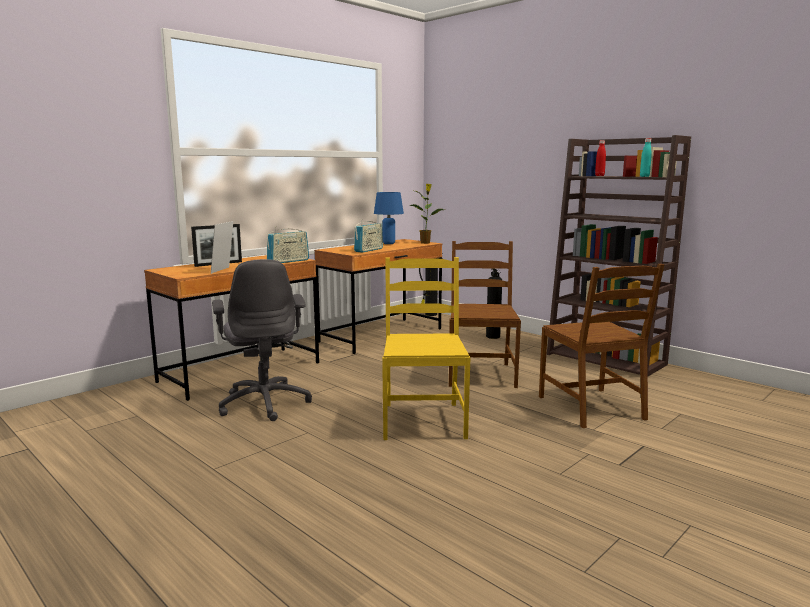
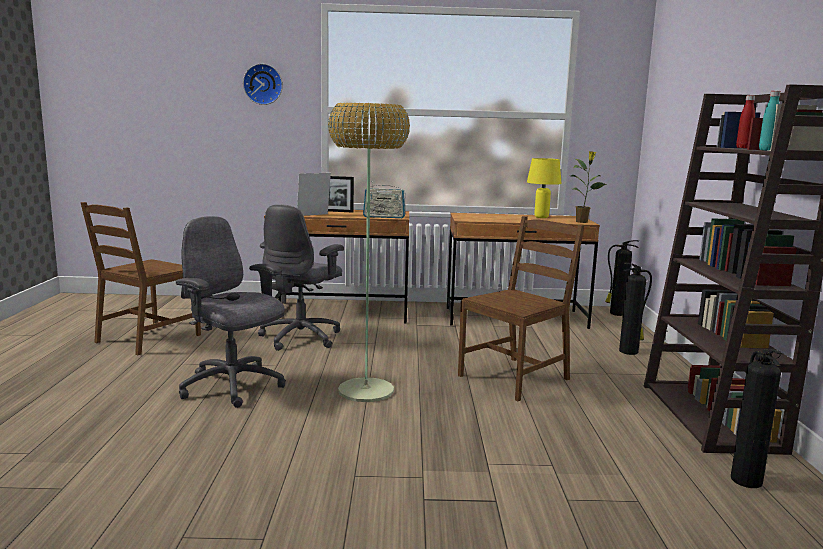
camera: 45 degrees right, 0 degrees up
radio [354,219,383,252] -> none
blue table lamp [374,192,404,244] -> yellow table lamp [527,158,562,218]
yellow chair [382,257,470,440] -> floor lamp [328,103,410,402]
brown chair [539,264,665,428] -> brown chair moved to [80,202,201,355]
none -> grey office chair [176,216,286,408]
none -> wall clock [243,64,283,105]
none -> fire extinguisher [731,349,783,488]

